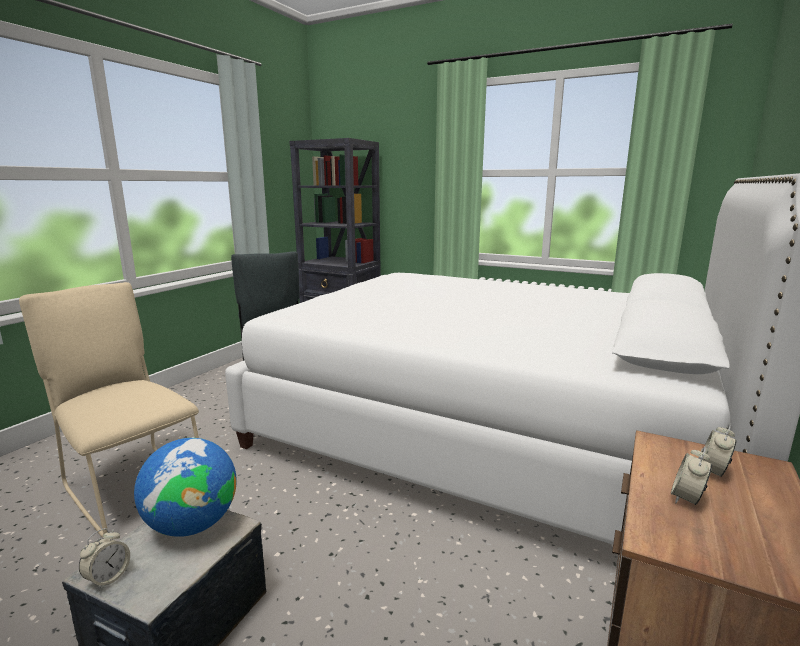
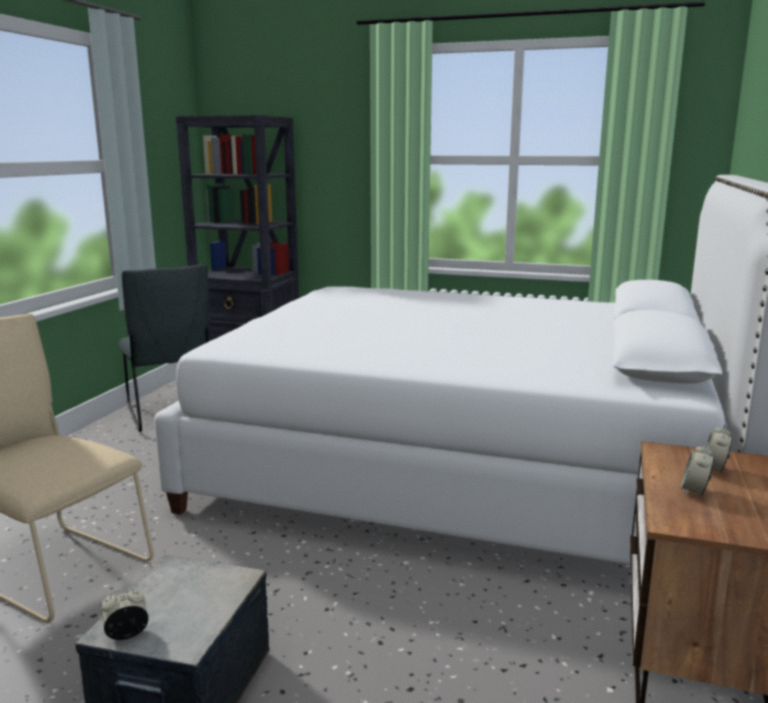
camera: 10 degrees left, 0 degrees up
alarm clock [79,528,130,591] -> alarm clock turned 135 degrees counterclockwise [101,588,149,640]
globe [134,438,237,537] -> none

